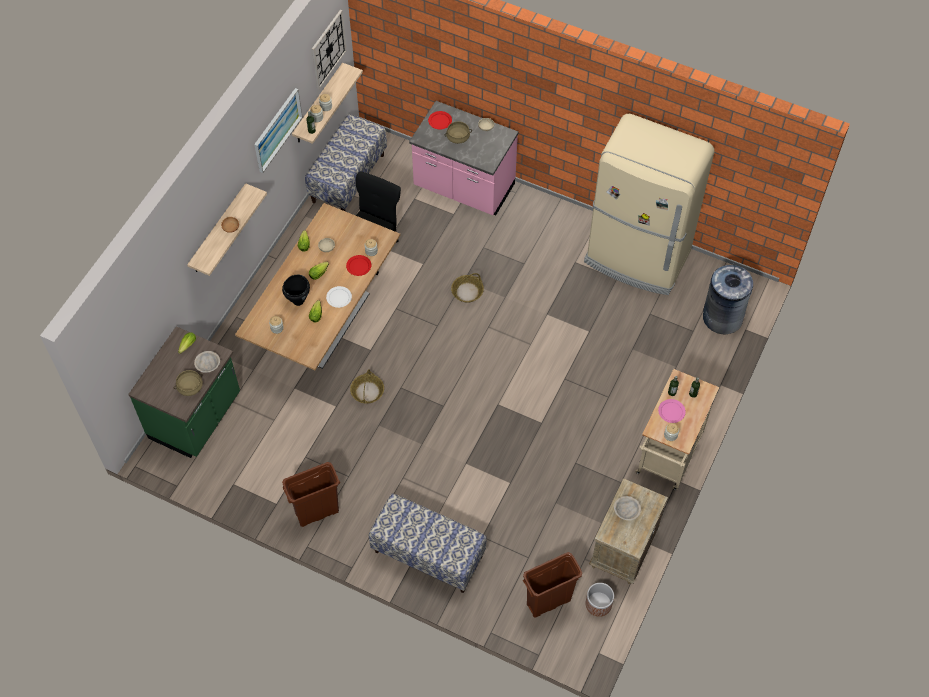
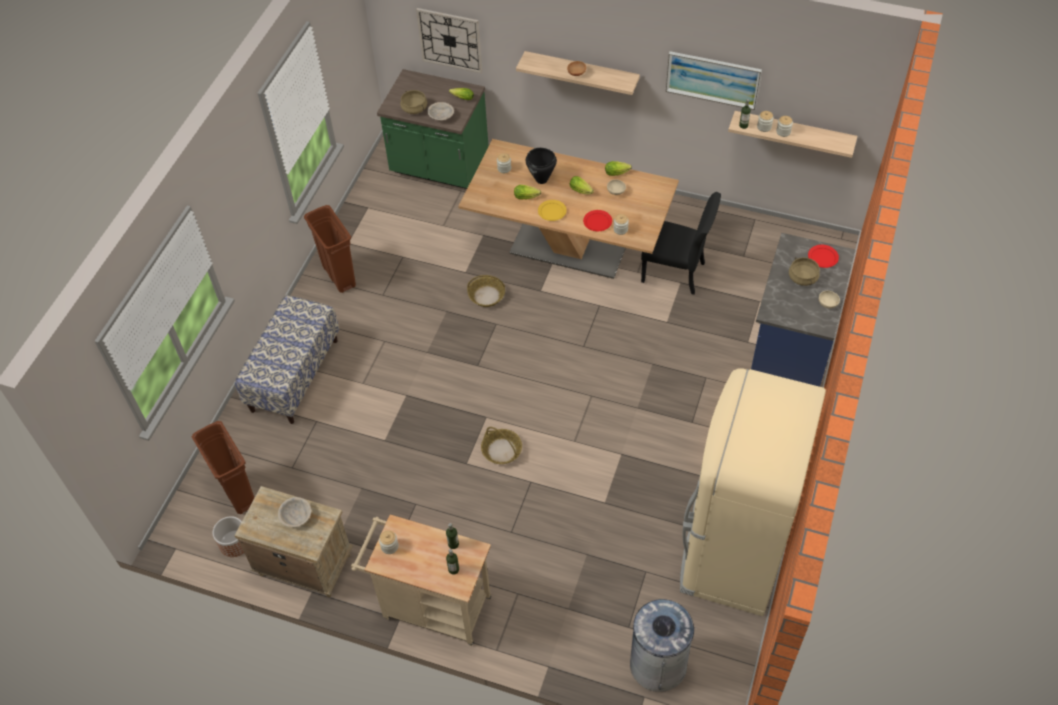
camera: 85 degrees right, 5 degrees down
bench [305,114,387,212] -> none
wall clock [312,10,347,89] -> wall clock moved to [416,8,482,73]
white plate [326,286,352,308] -> yellow plate [538,200,567,221]
pink counter [409,101,519,215] -> blue counter [751,233,855,387]
basket [451,273,484,303] -> basket moved to [481,427,522,464]
pink plate [658,399,686,423] -> none

